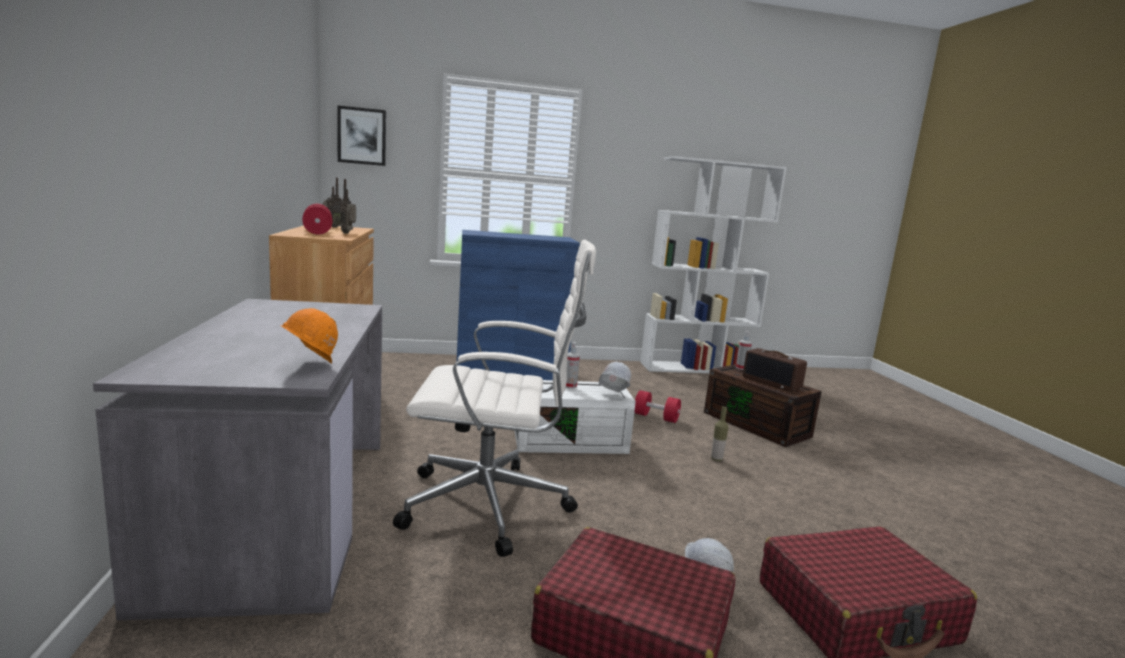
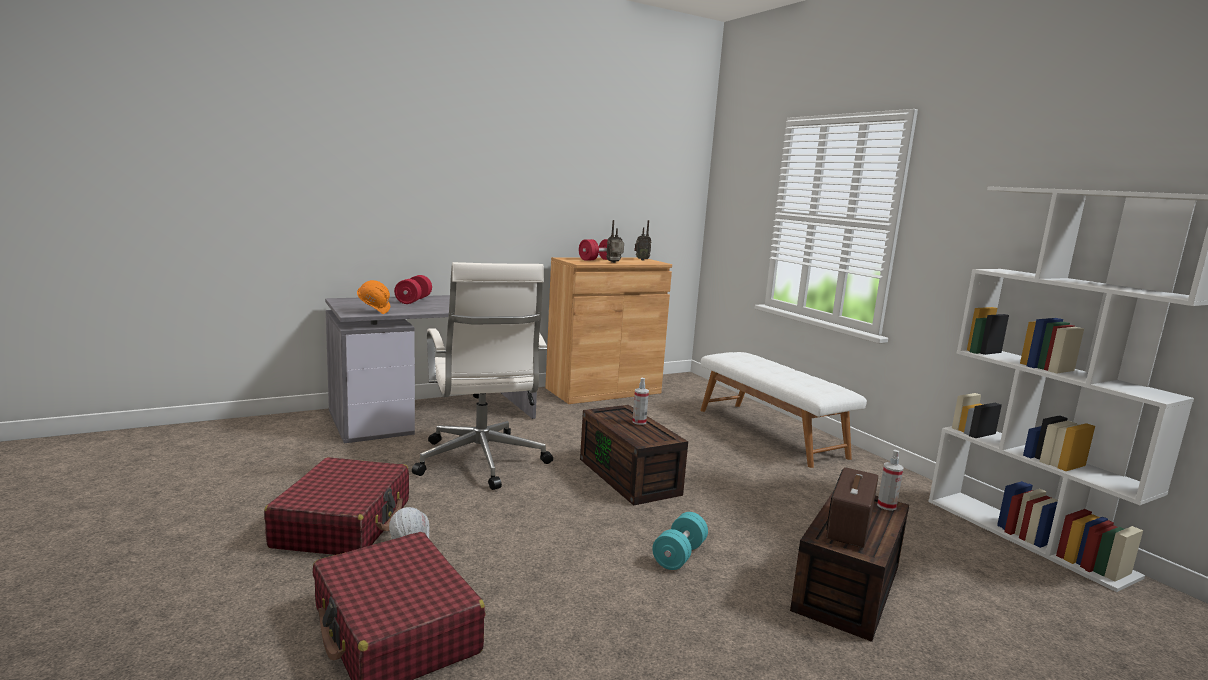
camera: 70 degrees right, 0 degrees up
picture [338,105,386,166] -> none
blue cabinet [457,230,580,380] -> white bench [700,352,867,468]
white storage box [514,380,636,454] -> brown storage box [580,405,688,505]
white hard hat [599,362,631,392] -> none
red dumbbell [634,390,681,423] -> red dumbbell moved to [394,275,432,304]
bottle [711,406,728,461] -> turquoise dumbbell [652,512,708,570]

